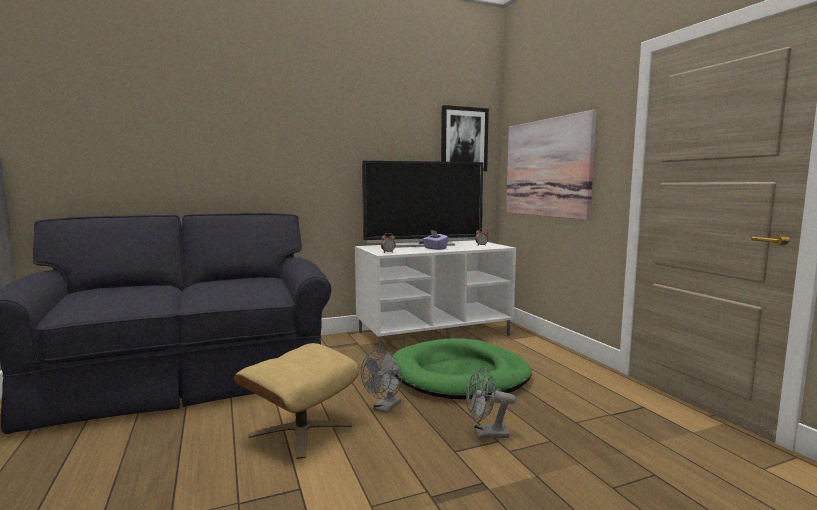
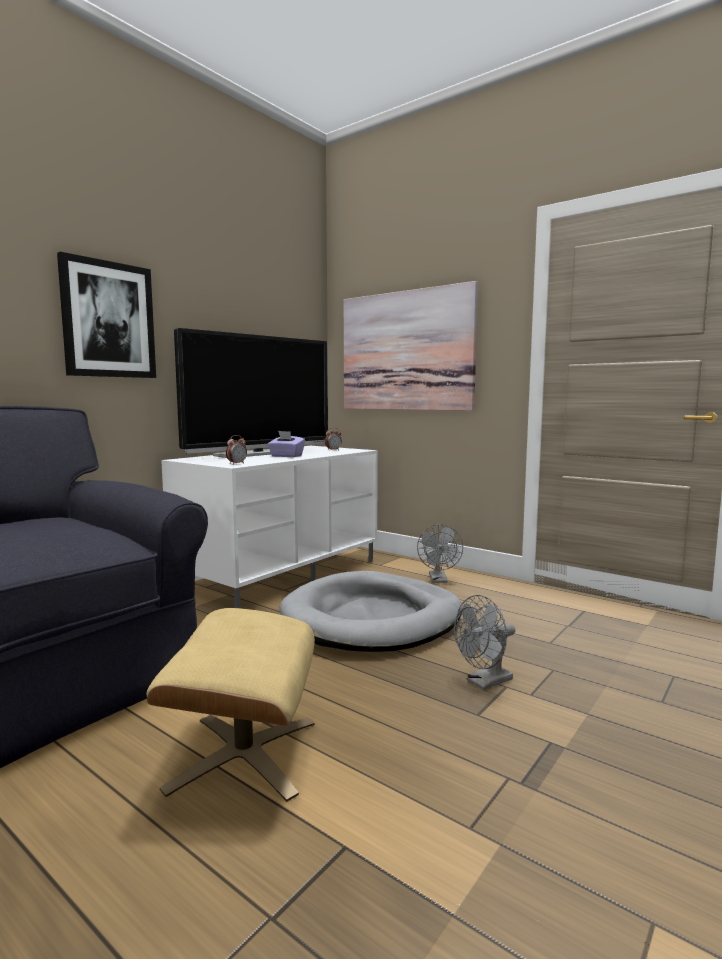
camera: 30 degrees left, 0 degrees up
grey fan [361,350,402,413] -> grey fan moved to [417,524,463,583]
green dog bed [393,338,532,400] -> grey dog bed [280,571,462,652]
picture [441,105,489,171] -> picture moved to [57,252,156,378]

